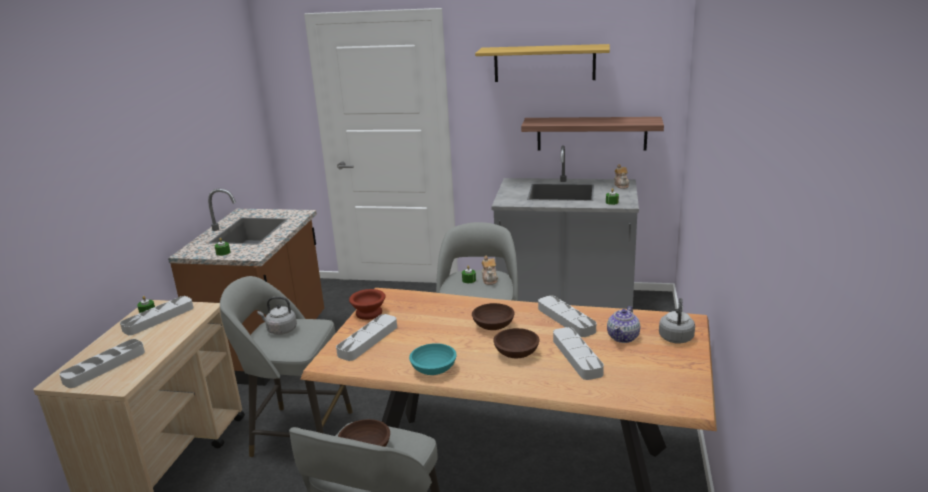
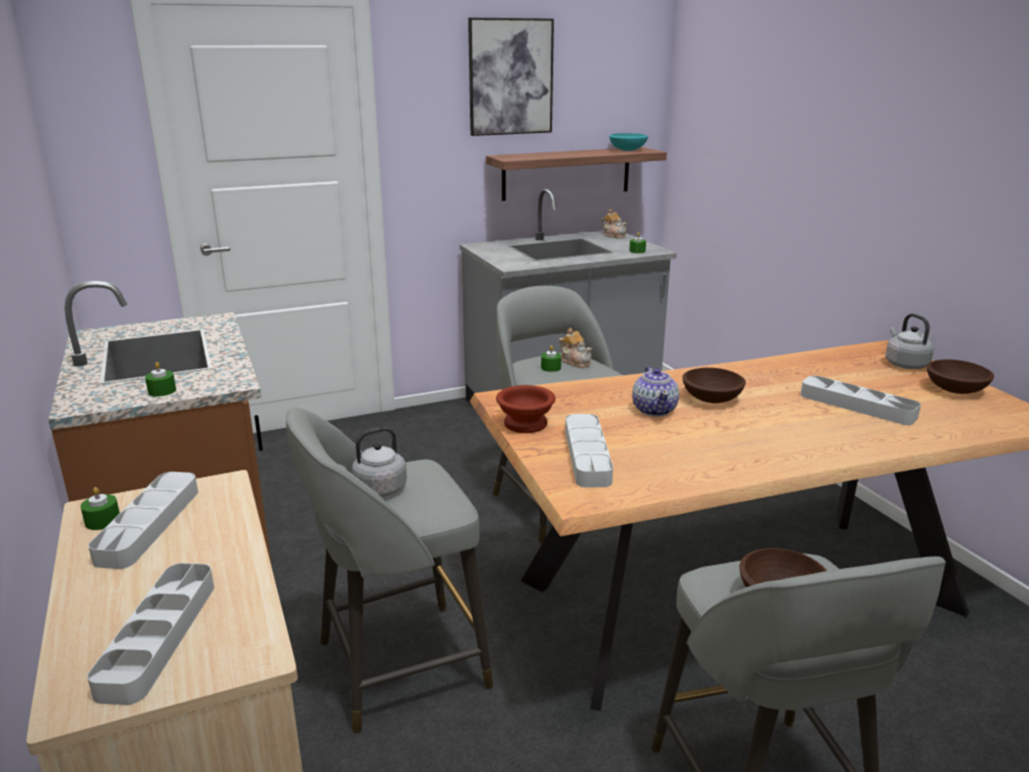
camera: 35 degrees left, 0 degrees up
turquoise bowl [409,343,456,375] -> turquoise bowl moved to [609,133,648,151]
shelf [475,44,610,82] -> picture [468,18,554,136]
brown bowl [493,328,540,358] -> brown bowl moved to [927,359,994,394]
grey tray [538,295,596,337] -> none
teapot [607,306,640,343] -> teapot moved to [632,366,679,417]

